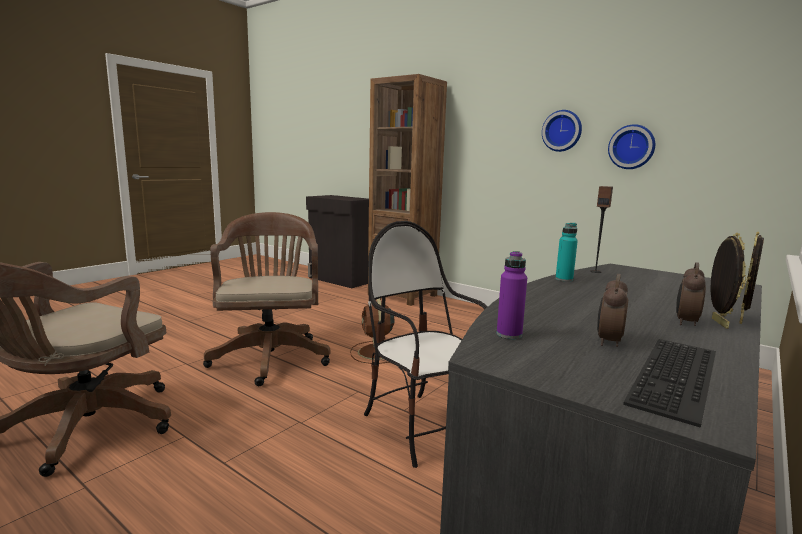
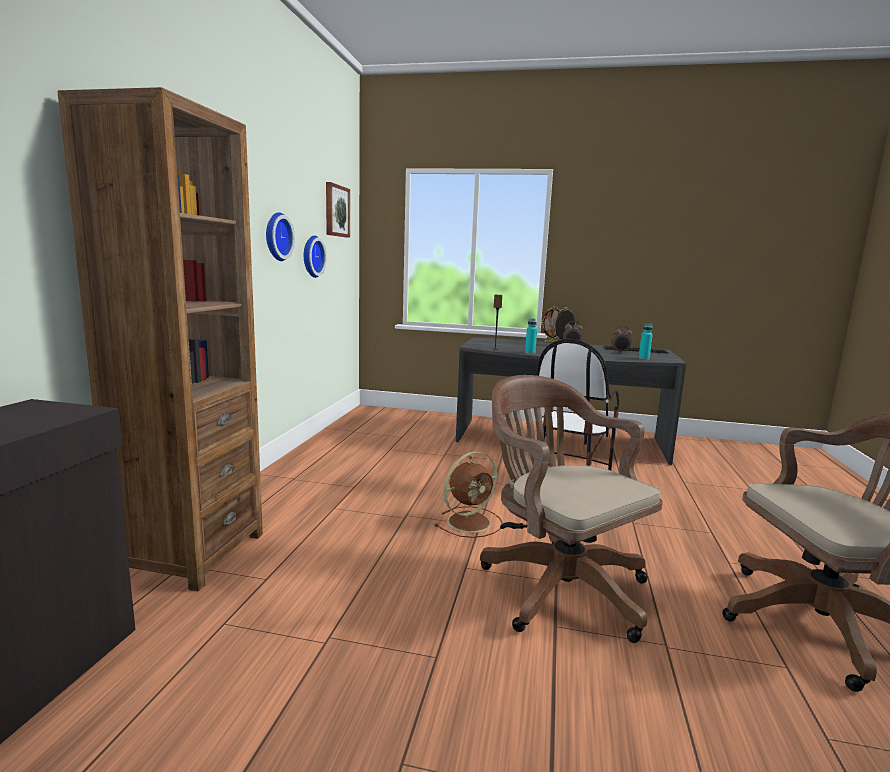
camera: 115 degrees left, 0 degrees up
brown office chair [203,212,331,386] -> brown office chair turned 90 degrees clockwise [480,375,663,643]
purple bottle [497,251,527,339] -> turquoise bottle [639,324,653,360]
none -> picture [326,182,350,238]

